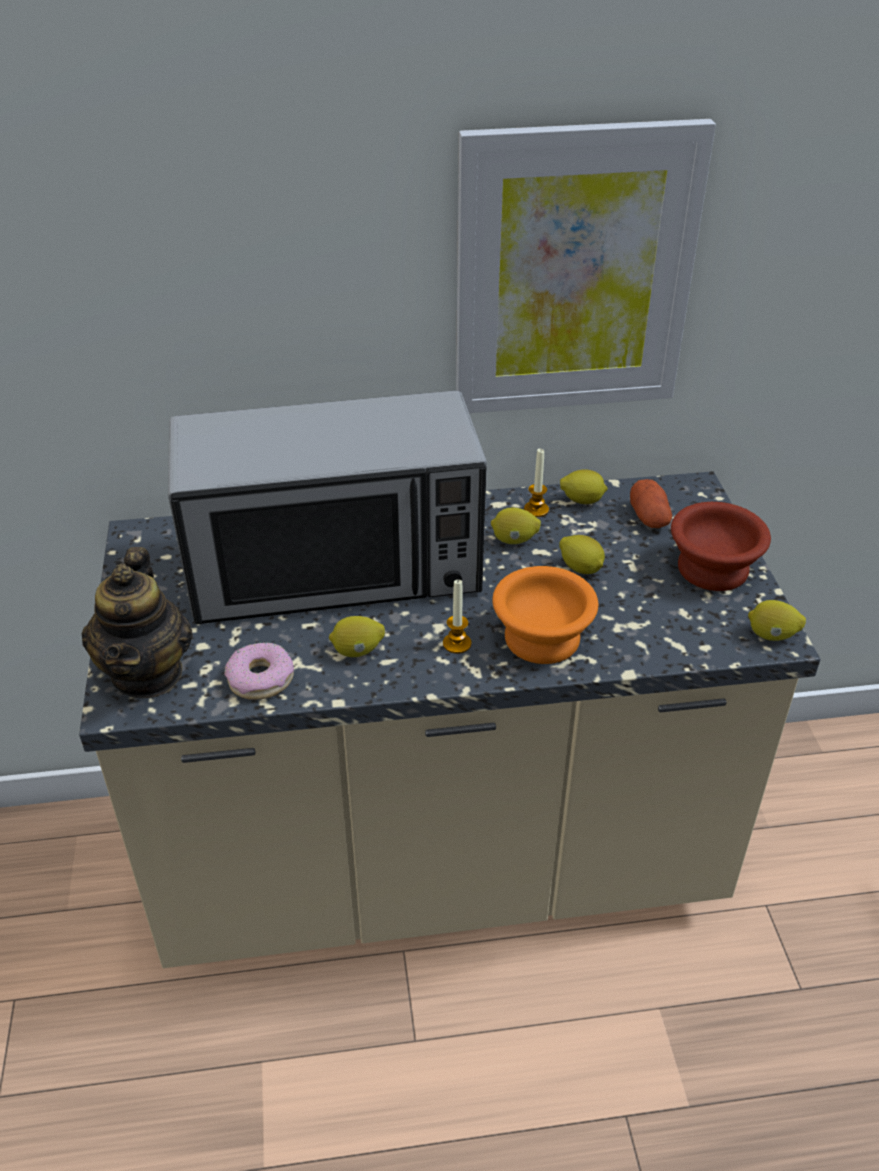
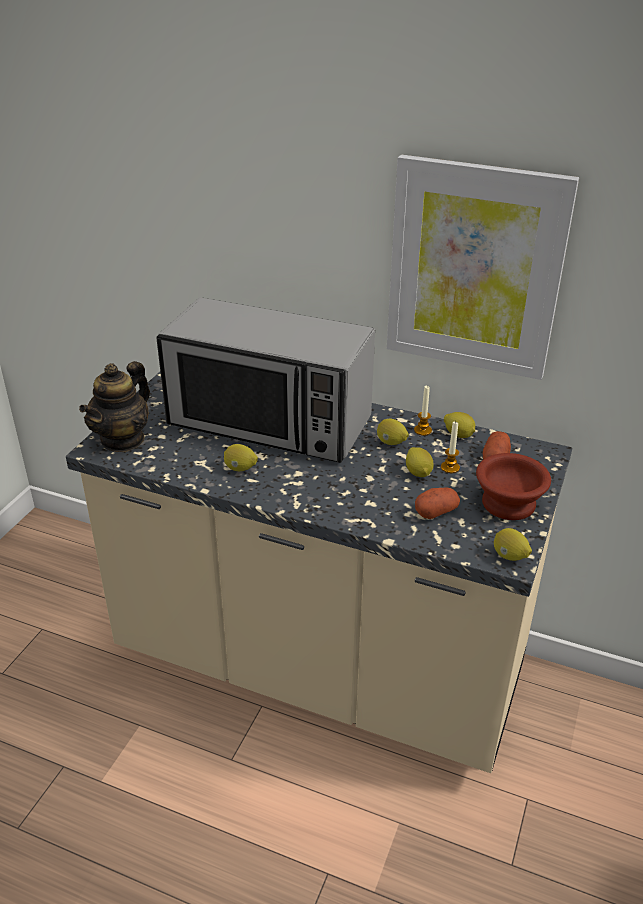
camera: 30 degrees right, 5 degrees down
donut [224,643,294,700] -> none
candle [443,580,471,654] -> candle moved to [441,421,460,473]
orange bowl [492,566,598,664] -> none
none -> potato [415,488,460,519]

